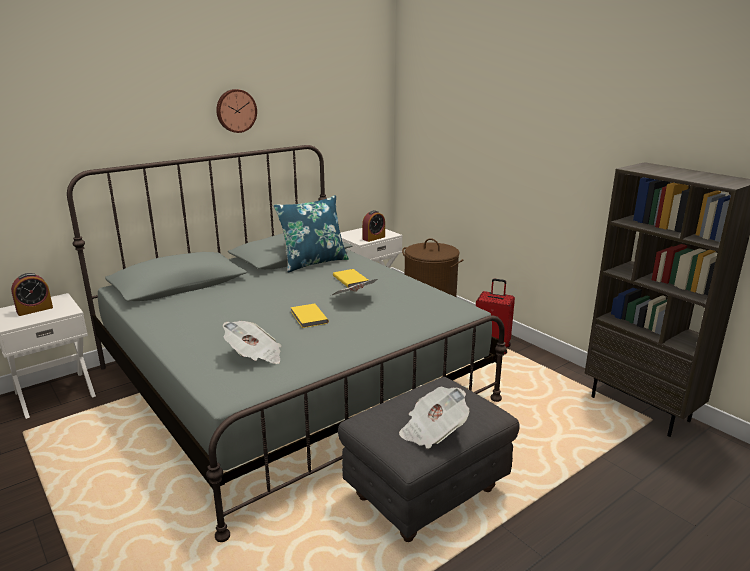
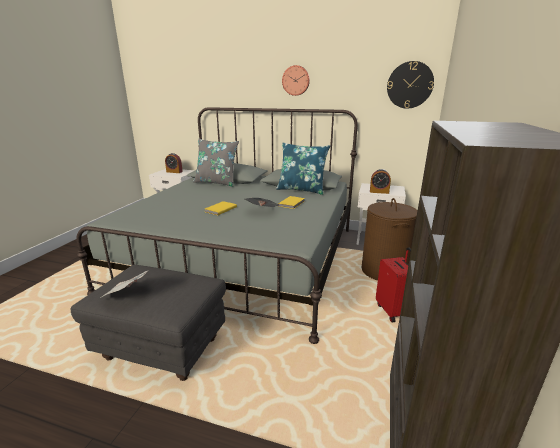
camera: 55 degrees right, 0 degrees up
newspaper [223,321,281,364] -> none
none -> grey pillow [193,139,239,187]
none -> wall clock [387,61,434,108]

